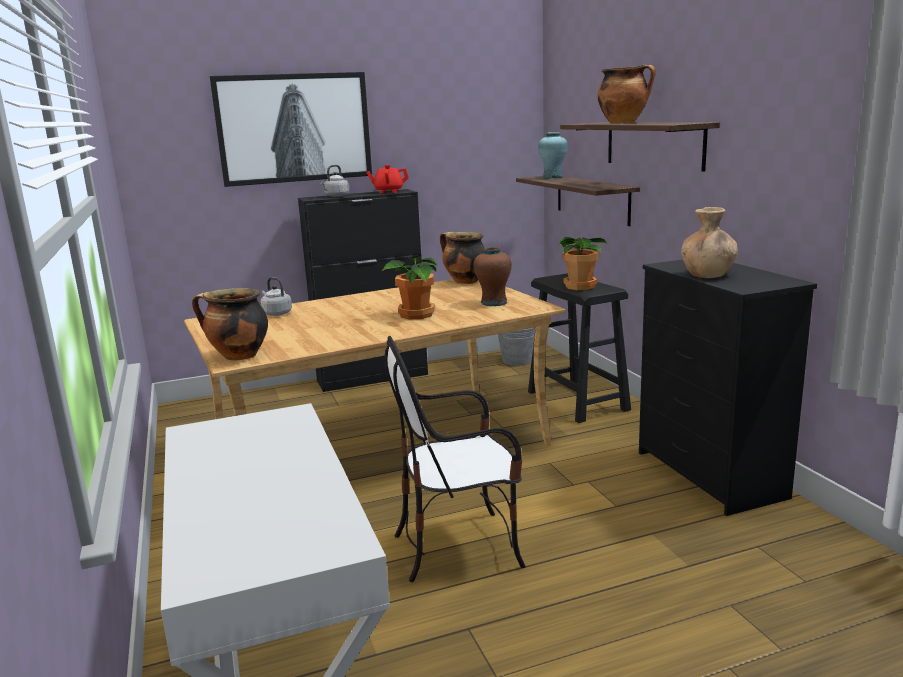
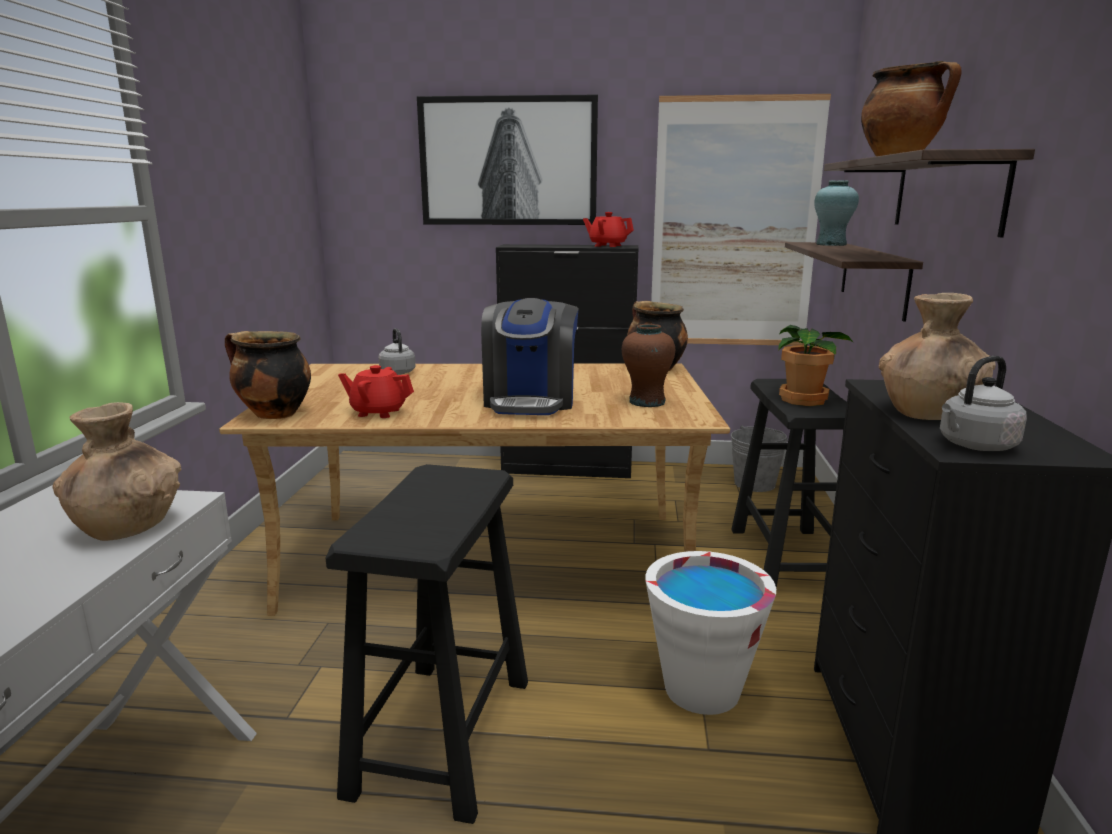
camera: 25 degrees right, 0 degrees up
grey kettle [320,165,349,197] -> grey kettle moved to [940,356,1027,451]
potted plant [382,256,437,320] -> coffee machine [481,298,579,415]
chair [385,336,526,582] -> black stool [325,464,528,824]
none -> brown vase [52,402,181,541]
none -> red teapot [338,365,414,418]
none -> white bucket [645,551,776,715]
none -> picture [651,94,831,346]

